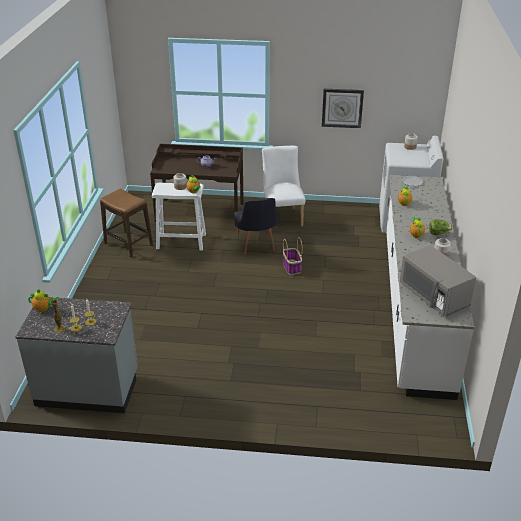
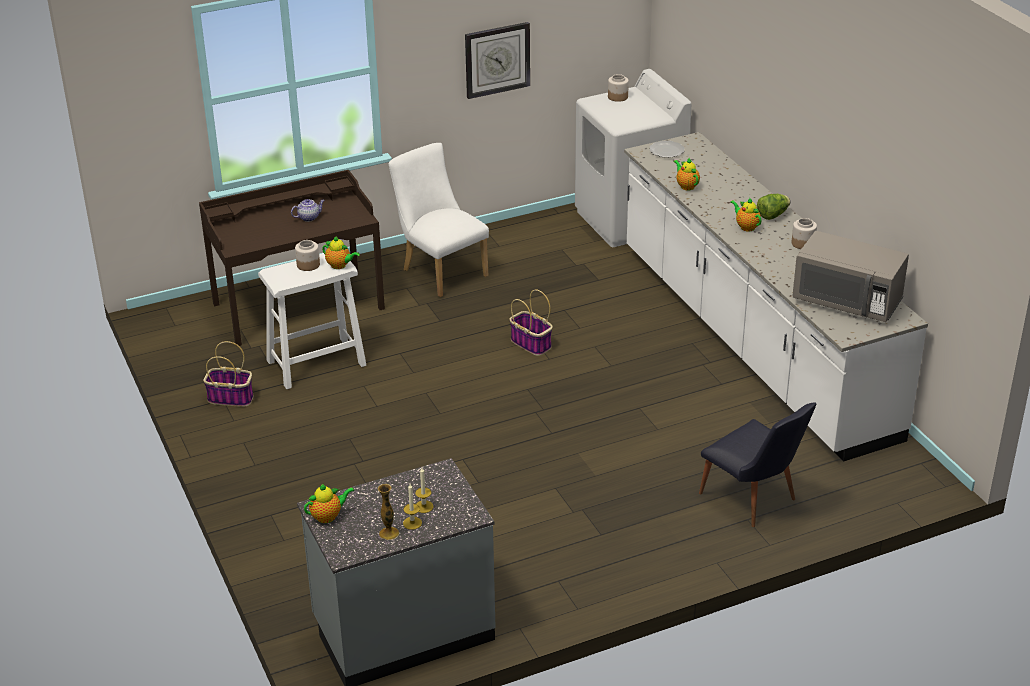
camera: 30 degrees left, 0 degrees up
stool [100,189,153,258] -> basket [203,341,253,407]
black chair [234,198,278,254] -> black chair moved to [699,403,817,527]

